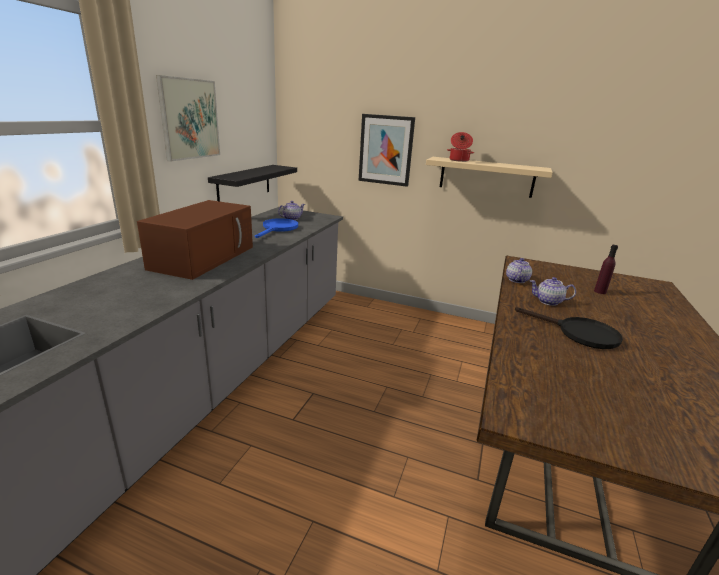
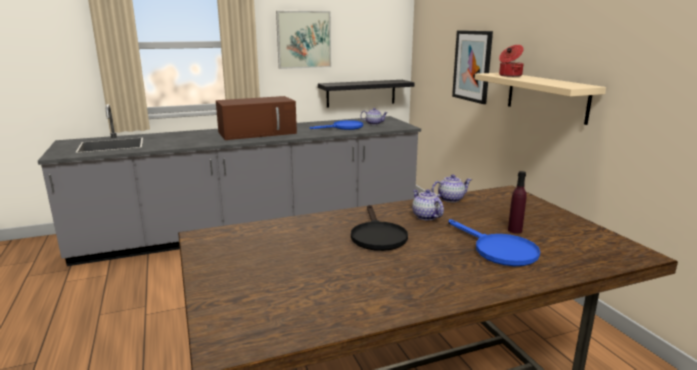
camera: 50 degrees right, 5 degrees down
none -> blue frying pan [449,219,540,266]

